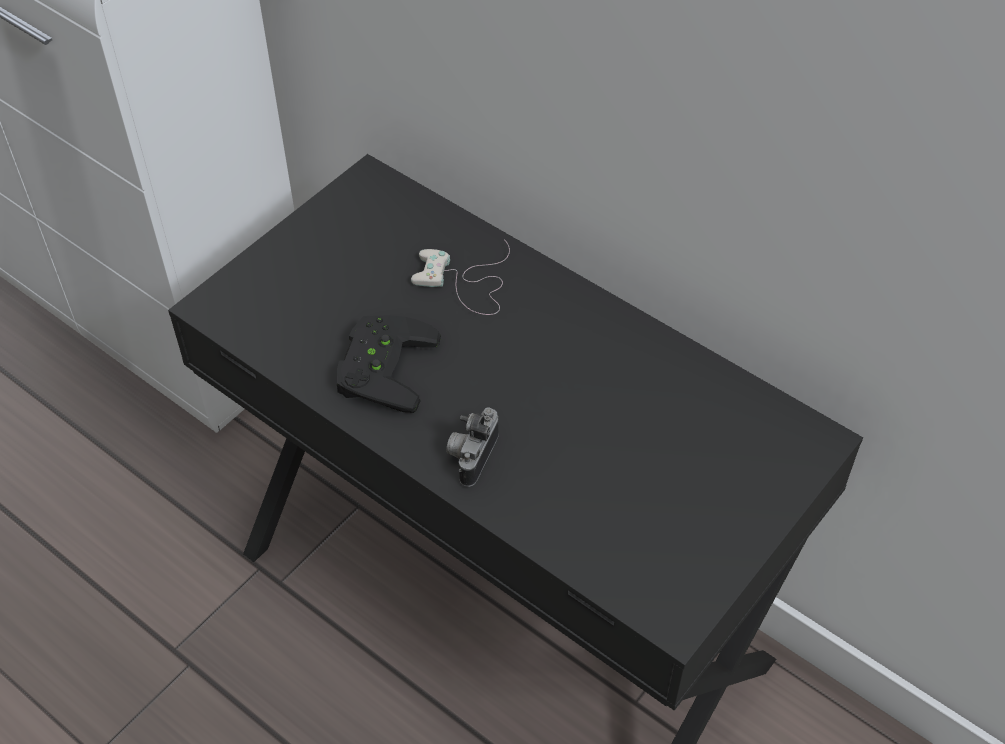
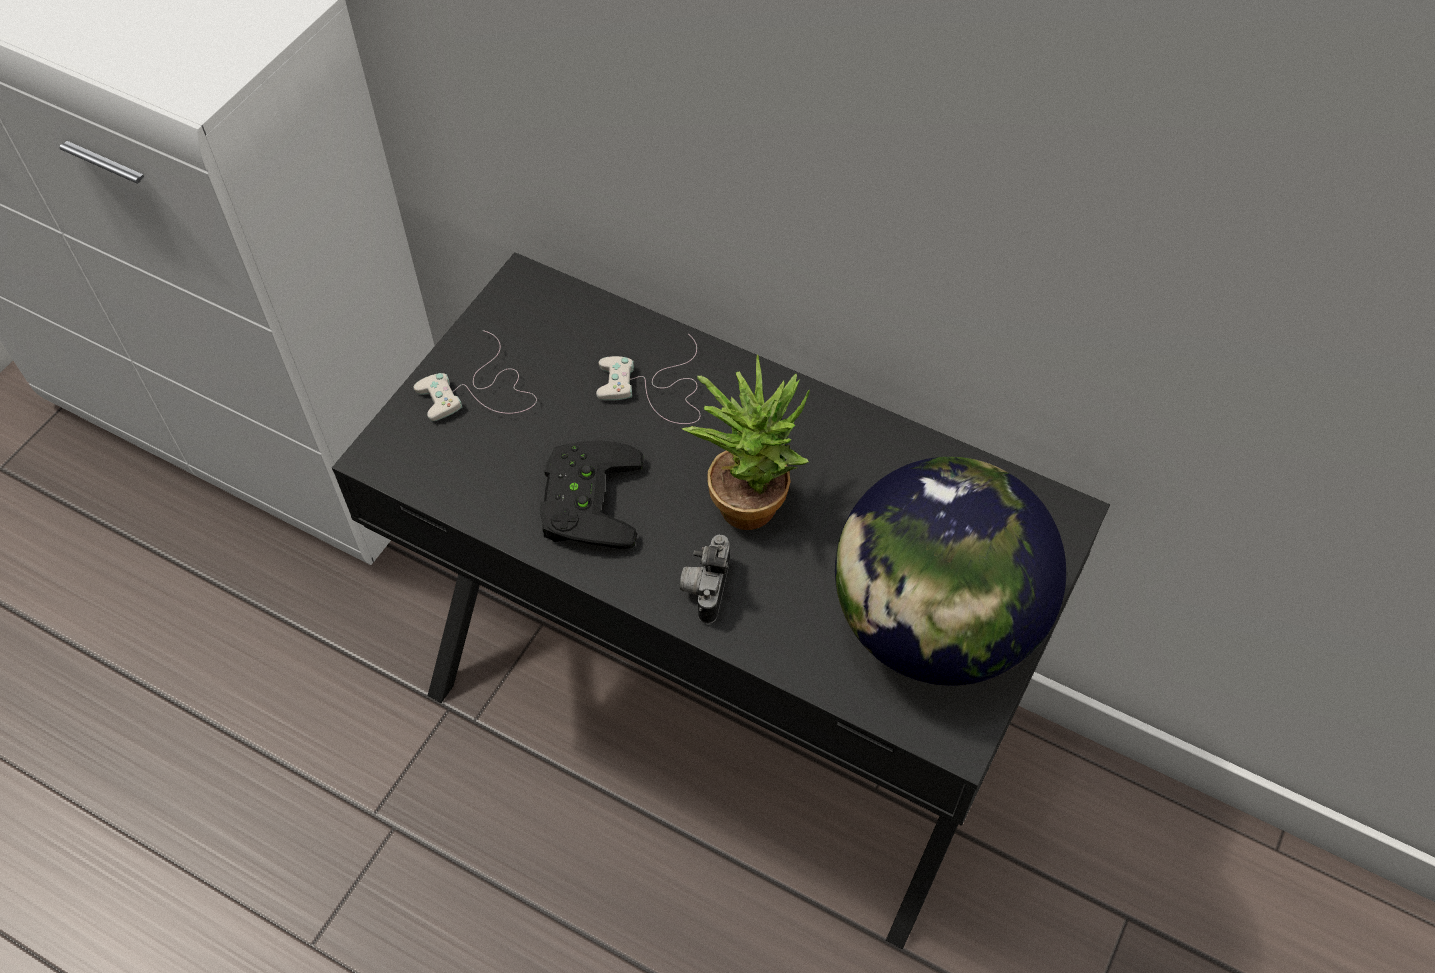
camera: 10 degrees left, 5 degrees up
none -> white game controller [414,330,537,421]
none -> potted plant [682,354,810,530]
none -> globe [835,457,1066,686]

